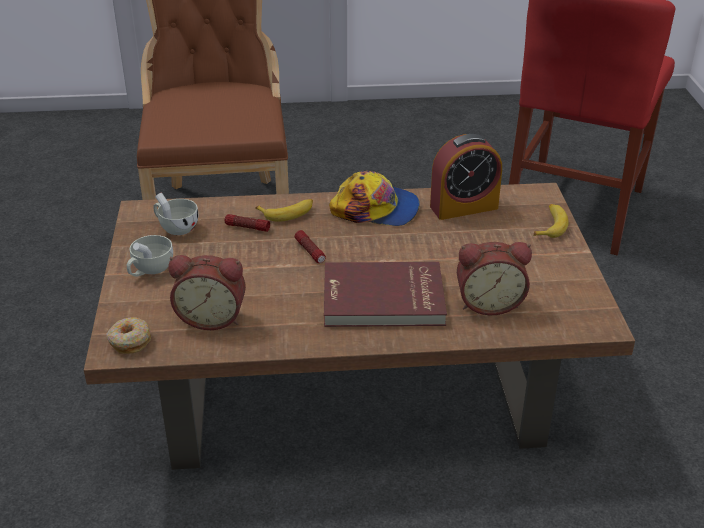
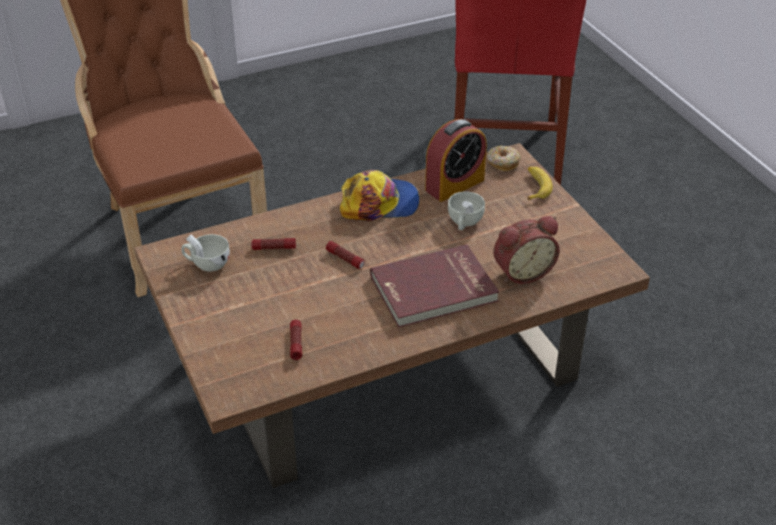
camera: 20 degrees left, 5 degrees up
donut [107,317,151,354] -> donut moved to [487,146,521,171]
white cup [127,235,173,277] -> white cup moved to [448,191,485,230]
alarm clock [168,255,246,330] -> flashlight [290,320,302,360]
banana [255,199,313,222] -> none

